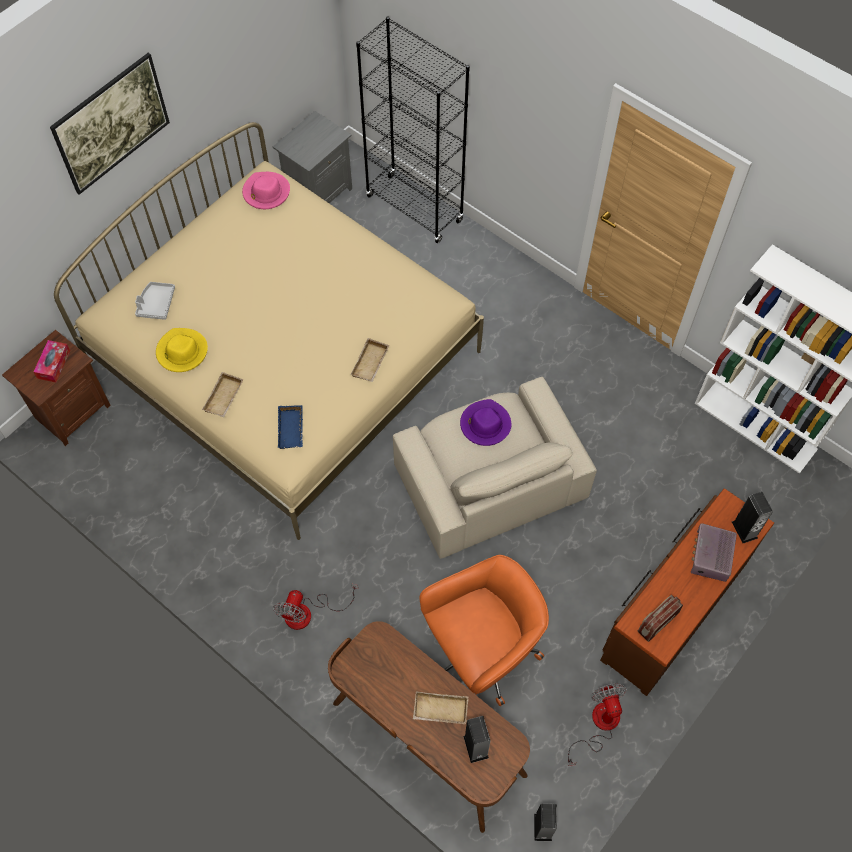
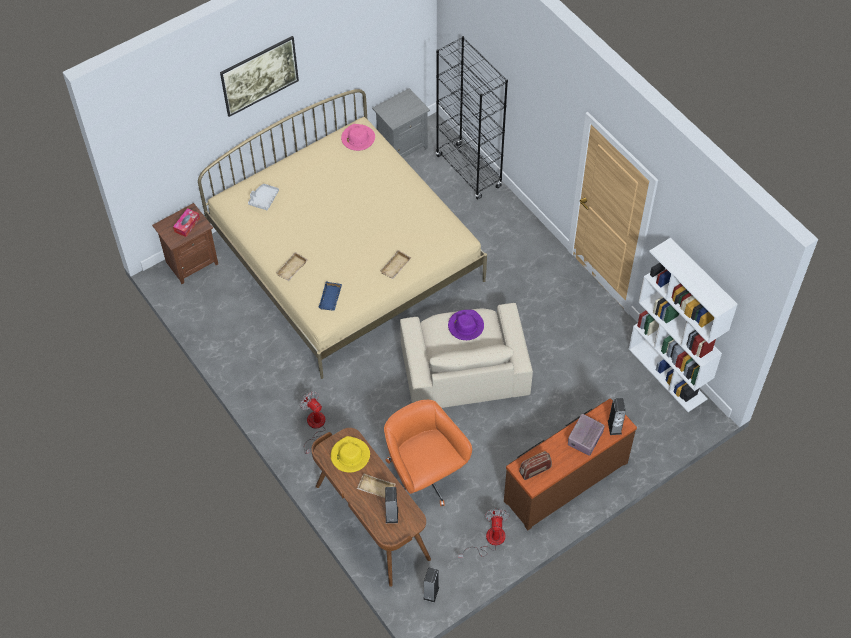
camera: 15 degrees right, 5 degrees down
yellow hat [156,328,208,372] -> yellow hat moved to [331,436,370,473]
fan [273,583,358,630] -> fan turned 105 degrees clockwise [300,391,326,455]
orange office chair [420,555,549,706] -> orange office chair turned 105 degrees counterclockwise [384,400,472,506]

